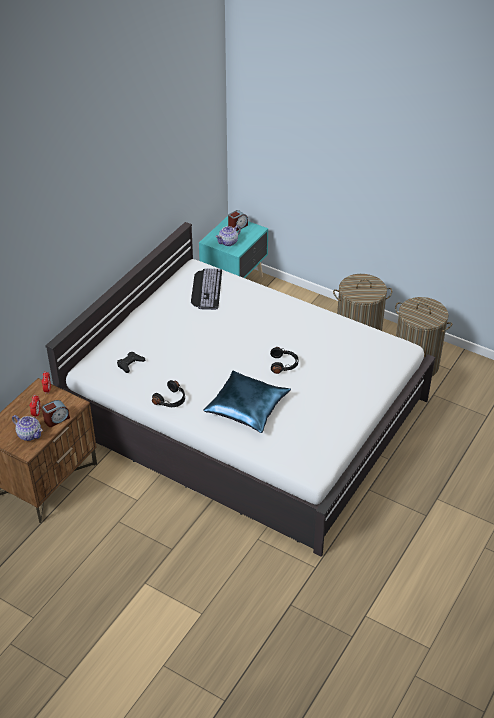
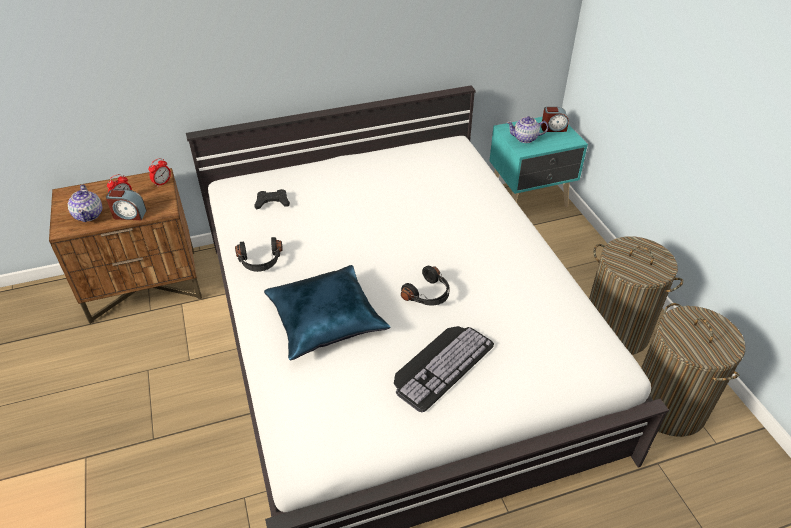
camera: 40 degrees right, 0 degrees up
keyboard [191,268,222,310] -> keyboard moved to [394,326,494,412]

